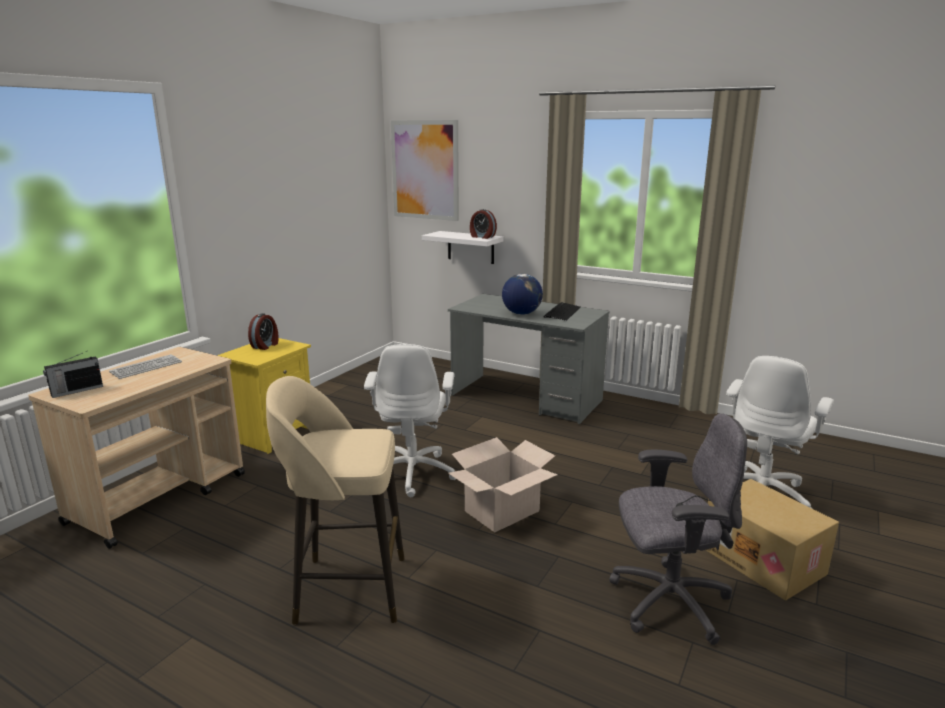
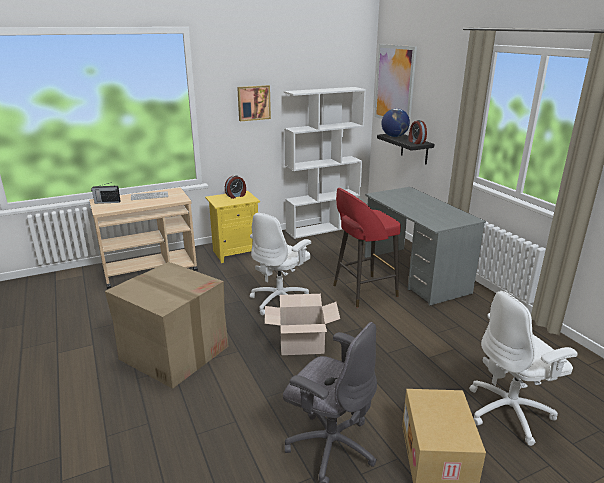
camera: 35 degrees right, 5 degrees up
beige stool [266,376,405,625] -> cardboard box [105,262,229,389]
white shelf [422,231,504,264] -> black shelf [377,134,434,165]
globe [502,274,543,315] -> globe moved to [381,108,410,137]
keyboard [544,302,581,321] -> none
none -> picture [237,85,271,121]
none -> white bookcase [284,87,366,239]
none -> red stool [333,188,401,308]

